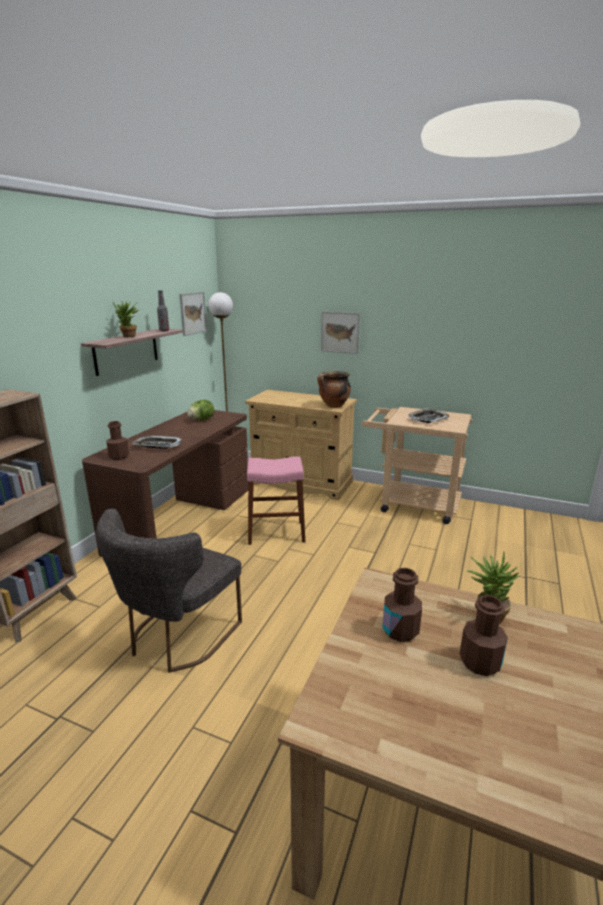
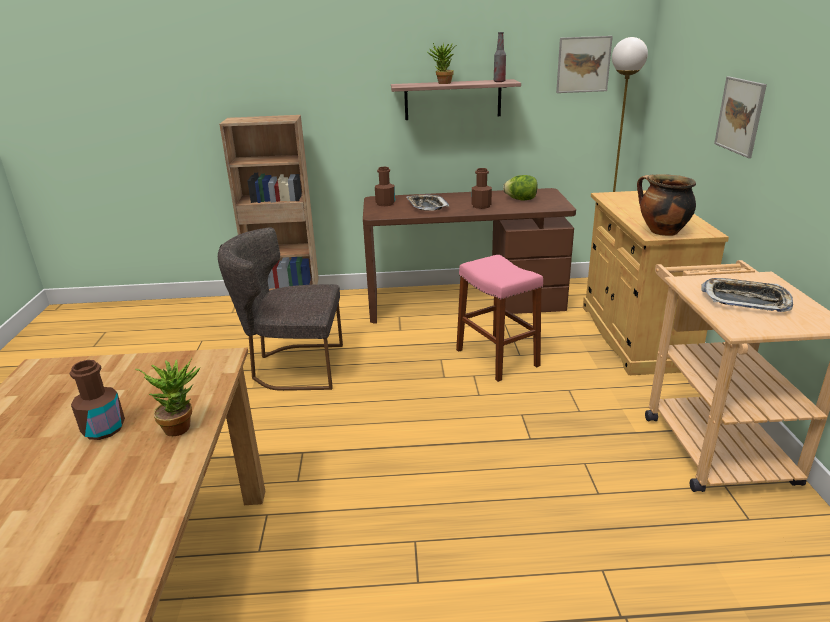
camera: 65 degrees right, 5 degrees up
brown bottle [382,568,422,642] -> brown bottle moved to [472,168,492,209]

